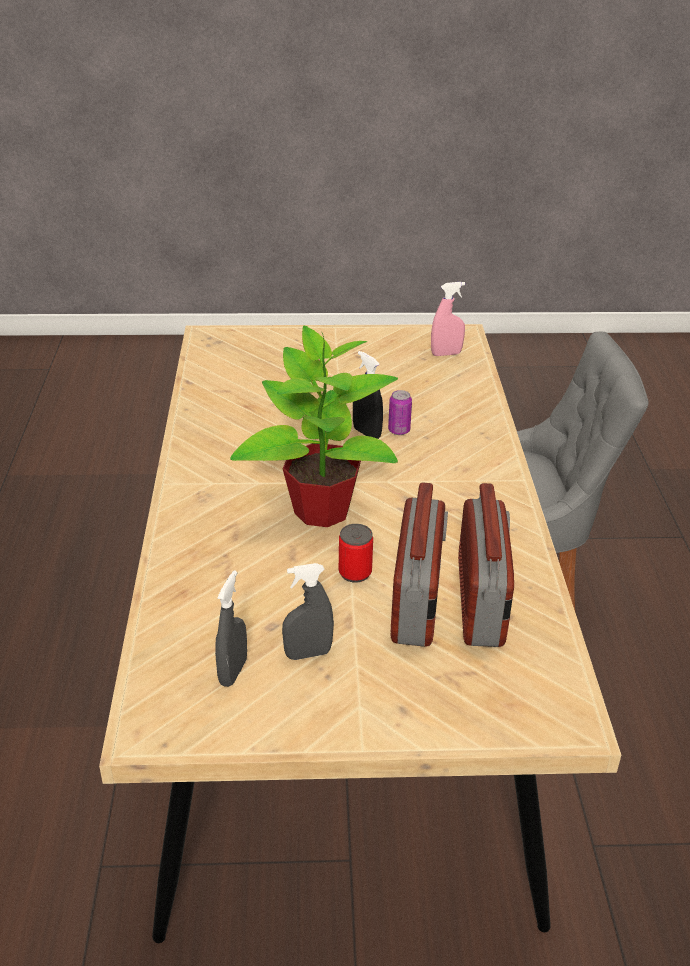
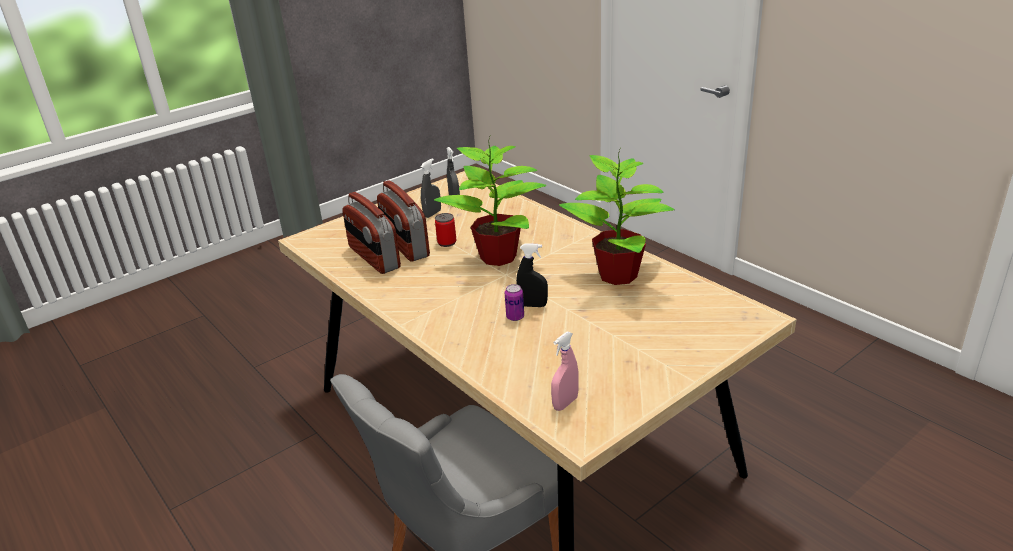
camera: 145 degrees right, 5 degrees down
none -> potted plant [559,148,675,285]

